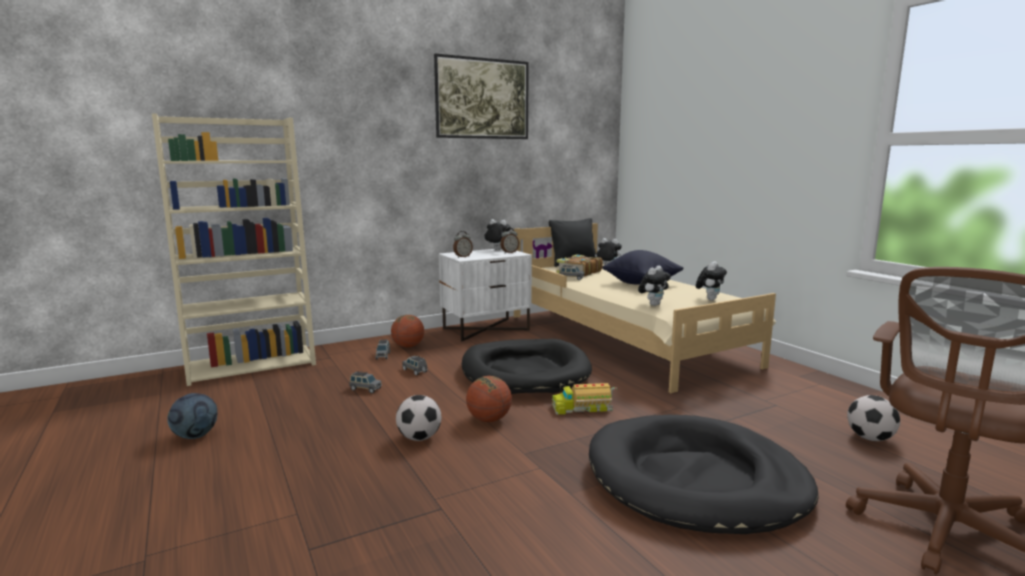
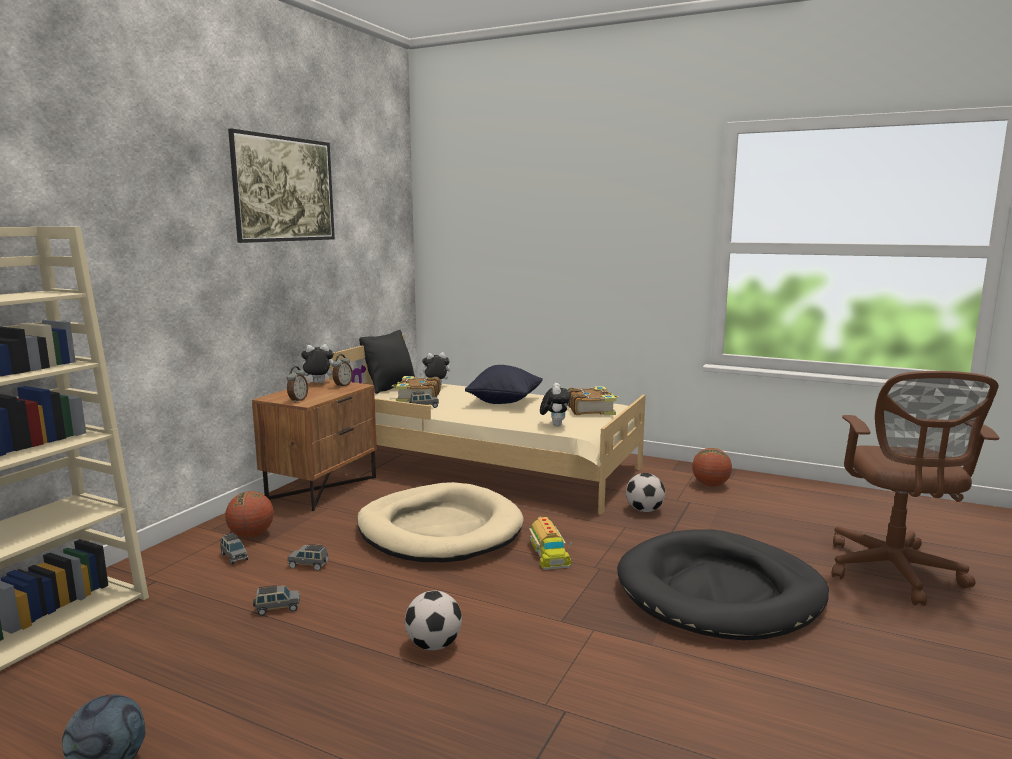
camera: 35 degrees left, 0 degrees up
white nightstand [439,249,532,341] -> brown nightstand [252,379,377,511]
black dog bed [462,339,592,394] -> beige dog bed [357,482,523,562]
basketball [466,376,512,422] -> basketball moved to [692,448,732,486]
toy truck [552,383,617,415] -> toy truck turned 60 degrees counterclockwise [529,517,572,570]
plush toy [696,261,727,300] -> book [567,386,619,415]
football [847,395,900,441] -> football moved to [626,473,665,512]

